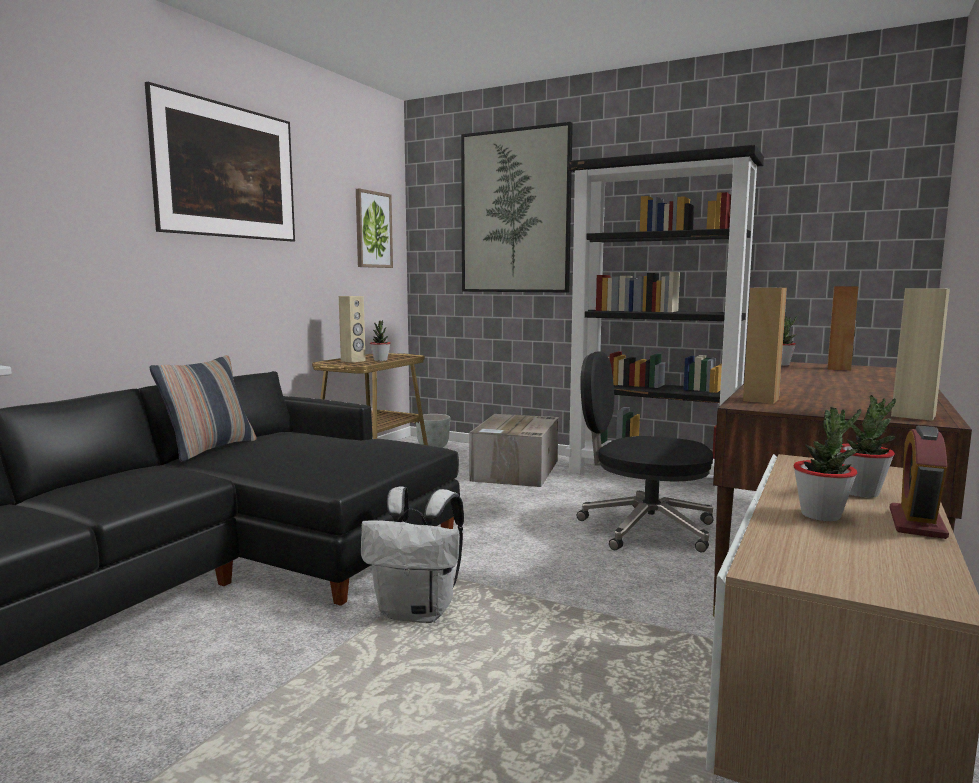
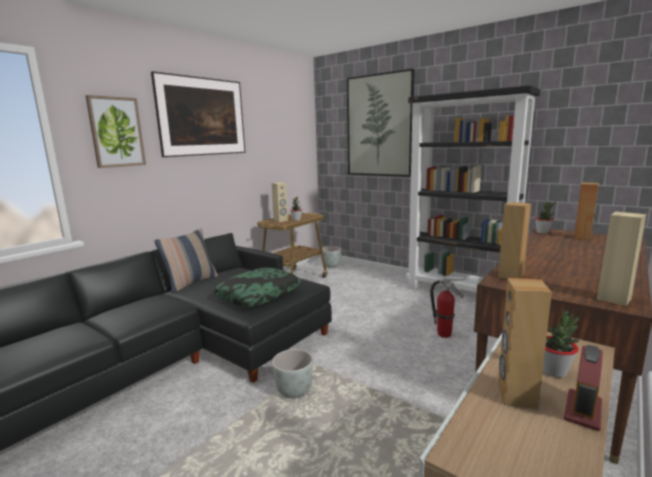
camera: 10 degrees right, 5 degrees up
picture [356,189,393,268] -> picture moved to [85,95,146,168]
white backpack [361,487,464,623] -> grey planter [272,349,313,398]
cardboard box [469,414,558,487] -> none
black office chair [576,351,713,552] -> fire extinguisher [430,277,466,338]
potted plant [793,407,861,521] -> brown speaker [498,278,552,409]
none -> pillow [213,268,301,307]

